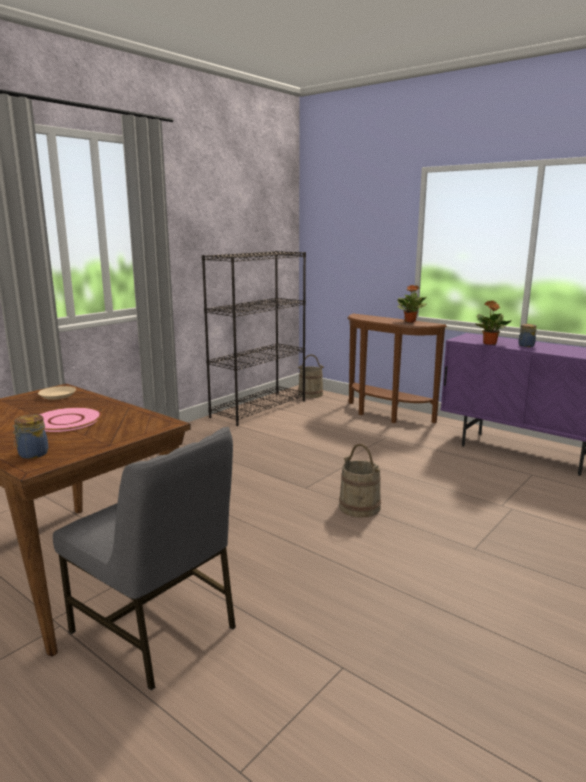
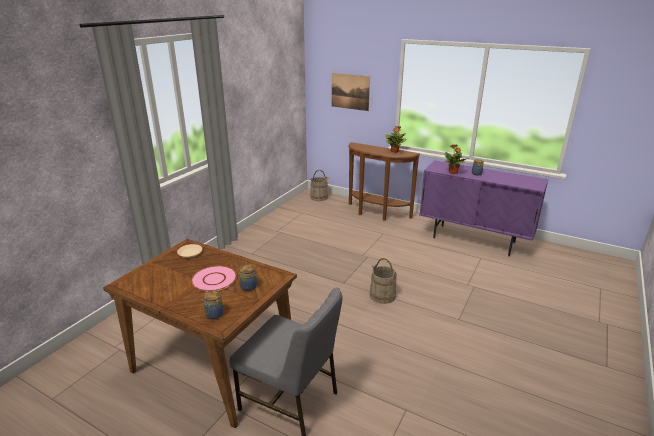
camera: 10 degrees left, 10 degrees up
black bookcase [202,251,306,426] -> none
none -> jar [239,265,257,291]
none -> picture [332,73,370,111]

